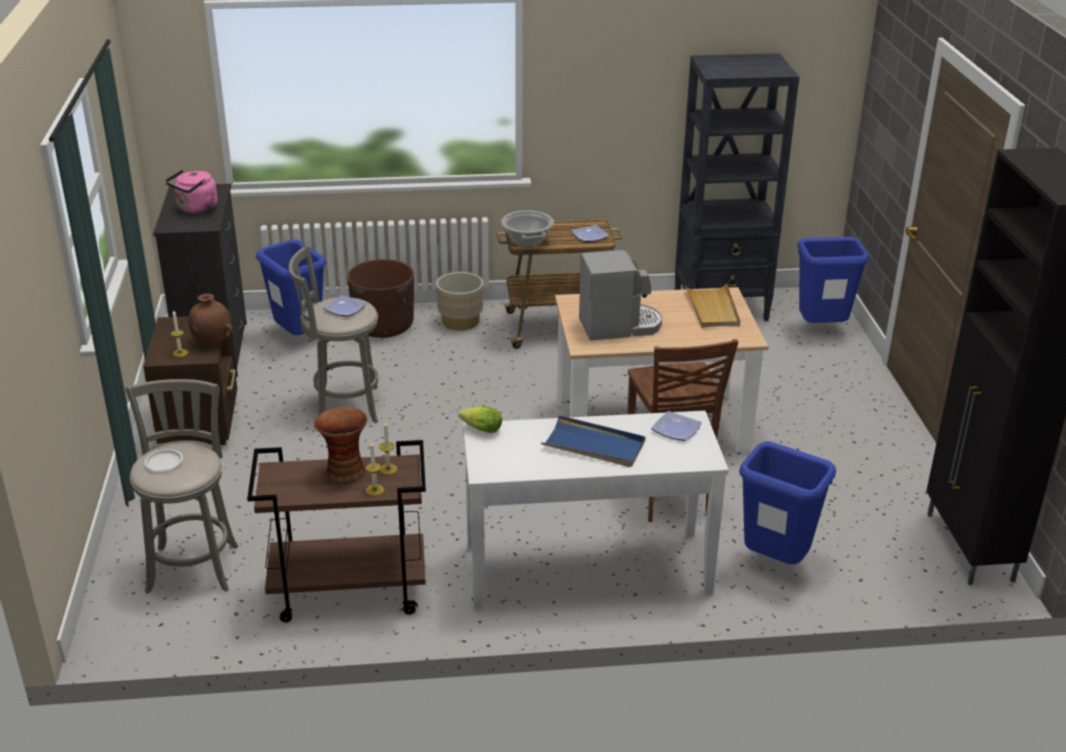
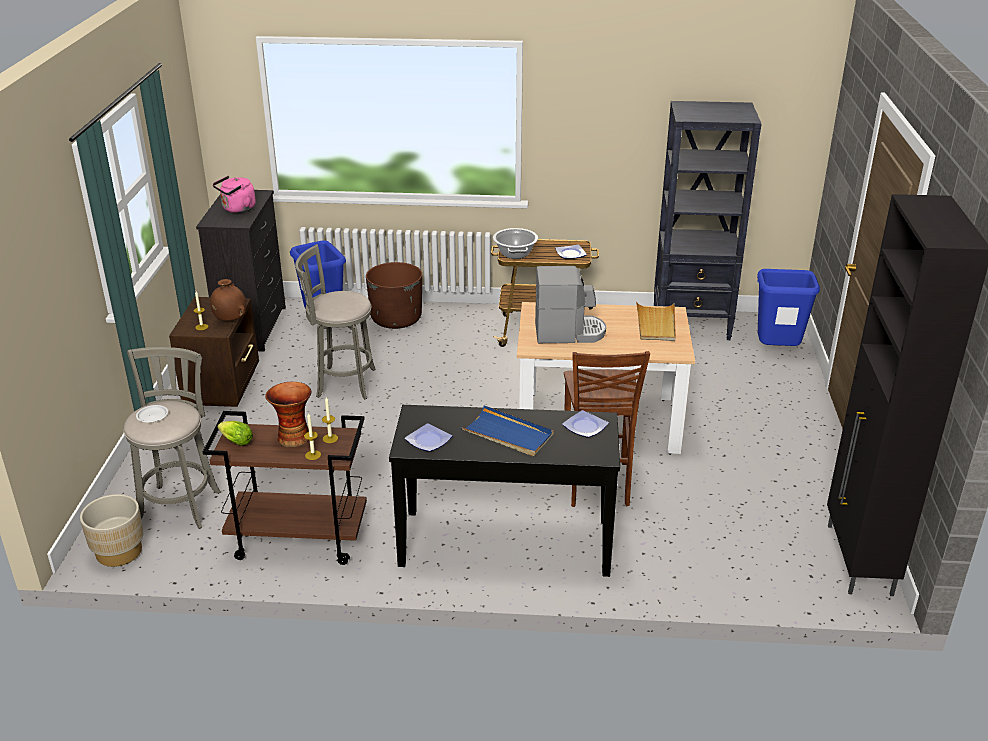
camera: 10 degrees right, 0 degrees up
plate [323,295,367,317] -> plate moved to [405,423,452,452]
beige planter [436,272,483,331] -> beige planter moved to [80,494,143,567]
lettuce [458,406,502,433] -> lettuce moved to [218,421,253,446]
white console table [463,411,729,610] -> black console table [389,405,620,577]
blue trash can [739,441,836,564] -> none

